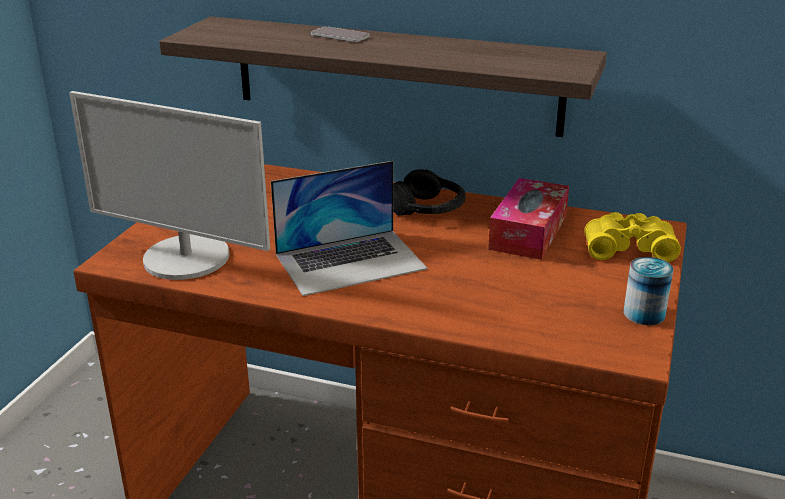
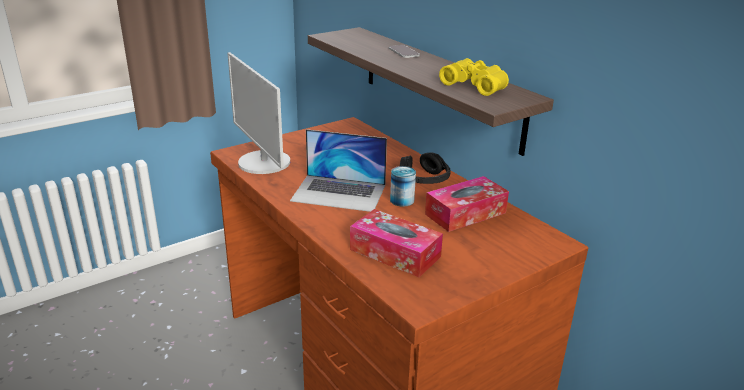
camera: 35 degrees right, 0 degrees up
yellow binoculars [584,212,681,262] -> yellow binoculars moved to [439,58,509,96]
can [624,257,673,325] -> can moved to [390,166,416,207]
none -> tissue box [350,209,443,277]

